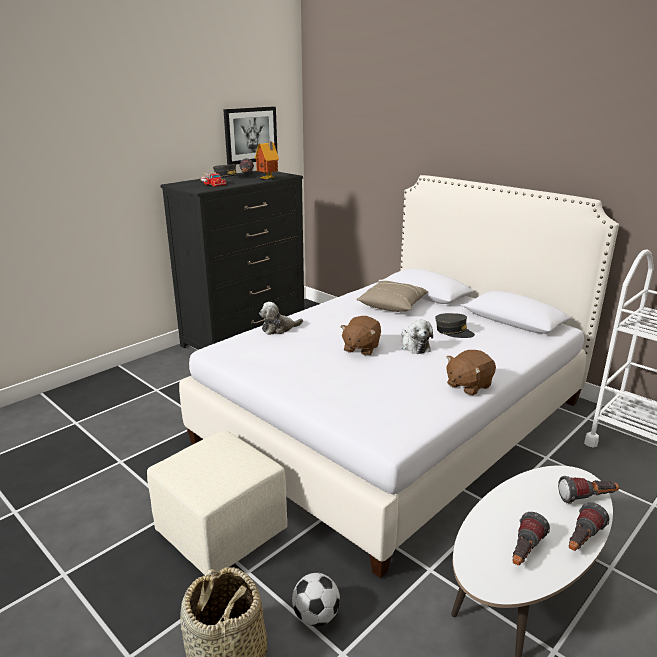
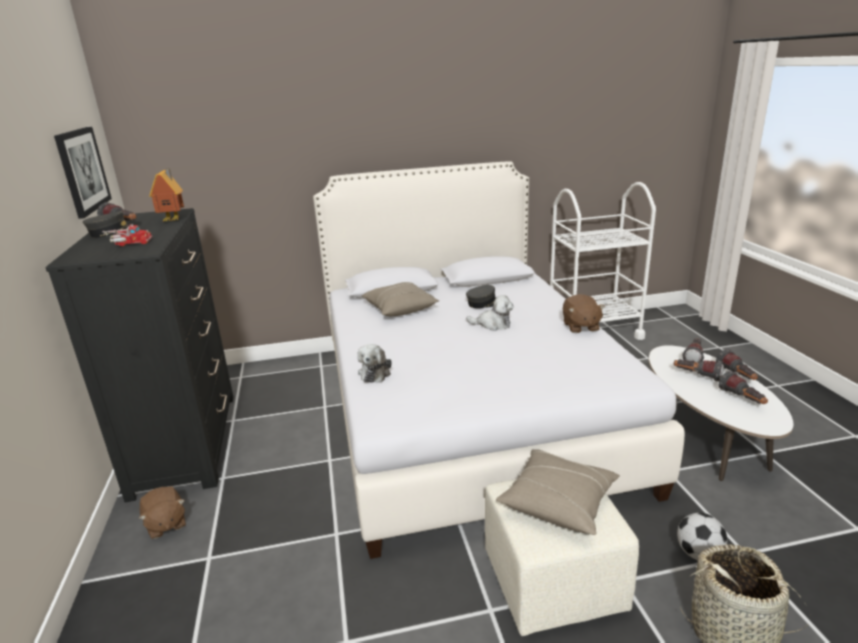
camera: 55 degrees left, 0 degrees up
brown plush toy [340,316,381,356] -> brown plush toy moved to [139,486,186,539]
none -> beige pillow [496,449,620,535]
none -> flashlight [674,359,724,381]

